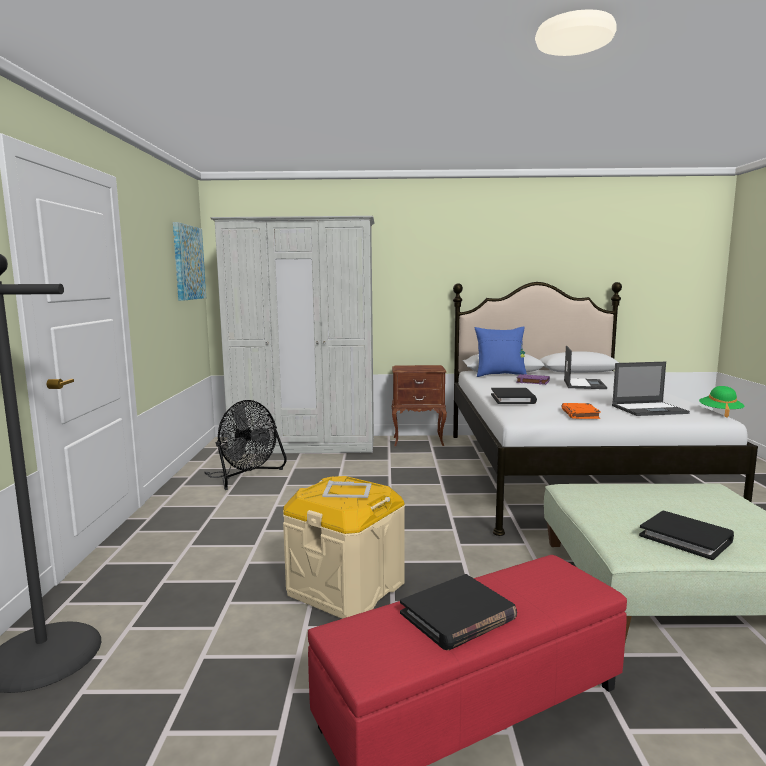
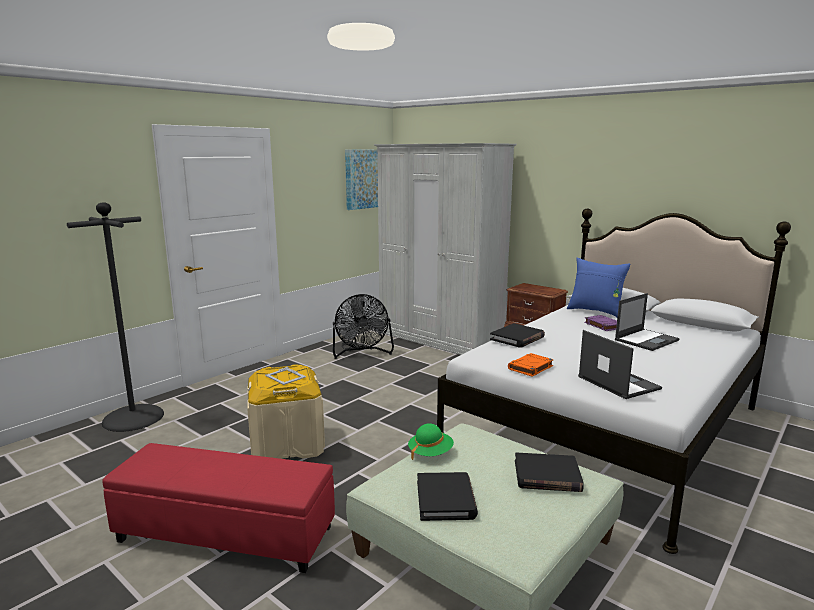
camera: 40 degrees right, 5 degrees up
black book [400,574,517,650] -> black book moved to [515,452,584,492]
laptop [612,362,690,416] -> laptop turned 150 degrees counterclockwise [578,330,662,399]
green hat [699,386,744,418] -> green hat moved to [408,423,454,460]

